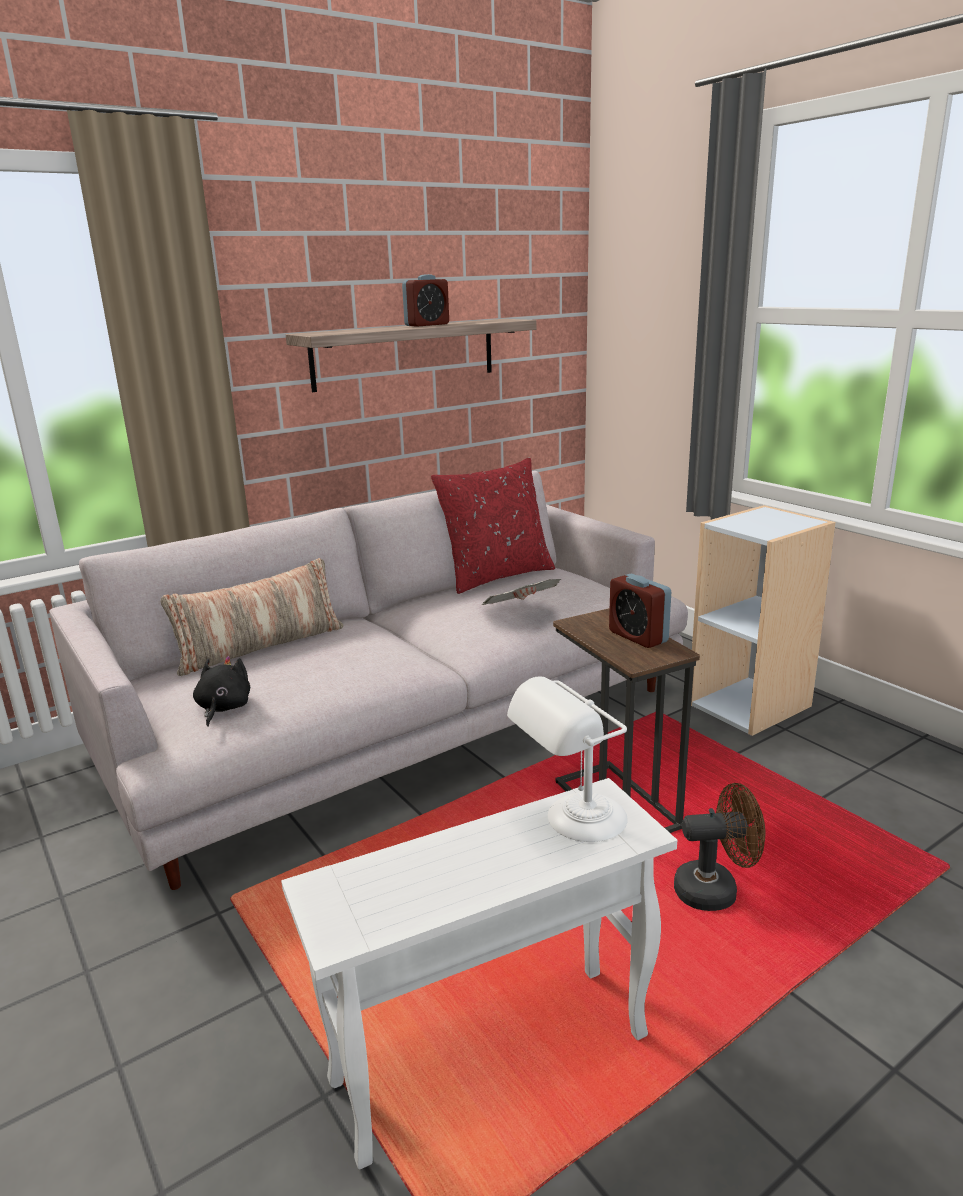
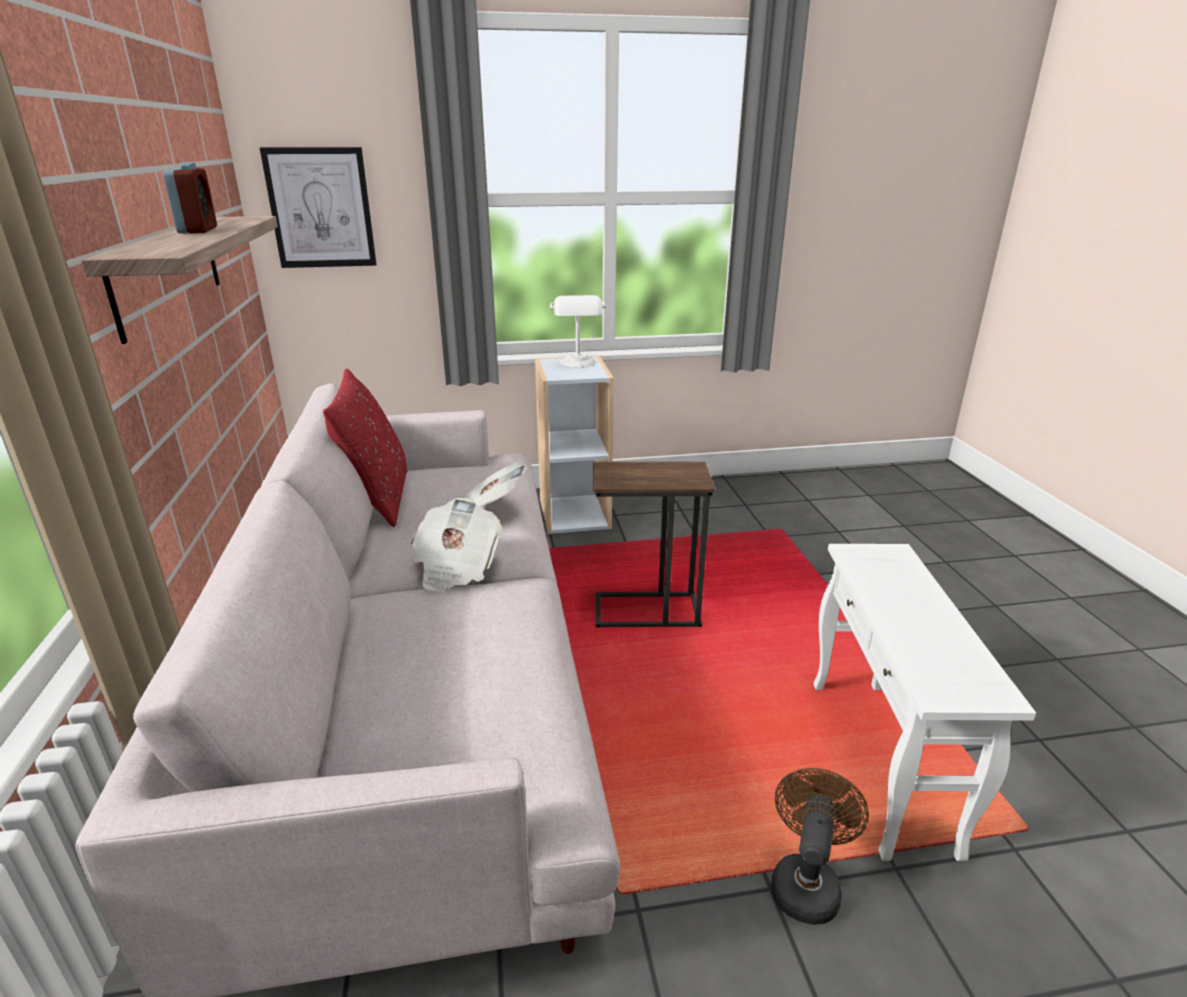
camera: 65 degrees left, 5 degrees up
pillow [160,558,343,676] -> none
black plush toy [193,656,250,727] -> none
white table lamp [507,677,628,842] -> white table lamp moved to [550,295,607,367]
alarm clock [609,574,671,648] -> none
brown fan [674,783,765,911] -> brown fan moved to [771,768,869,925]
none -> picture [260,147,377,268]
none -> newspaper [411,498,502,591]

